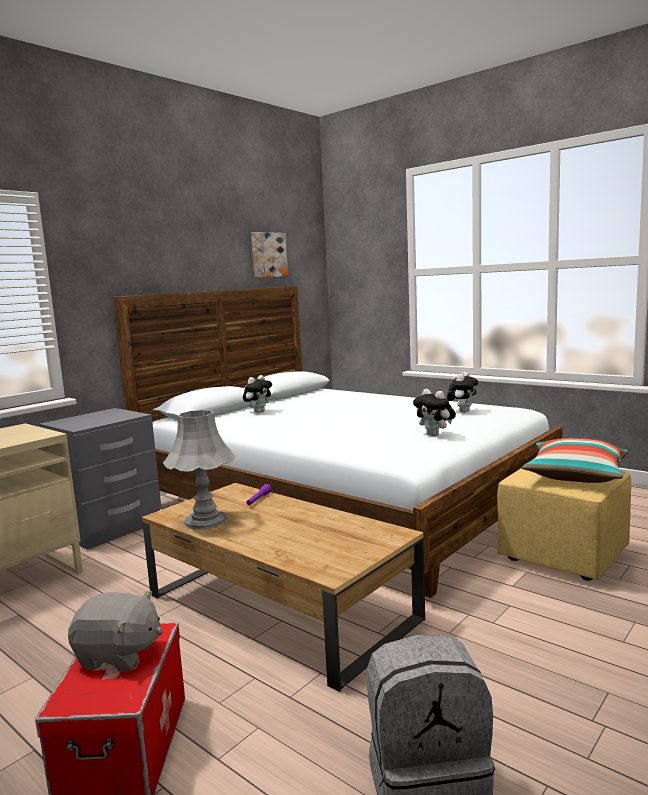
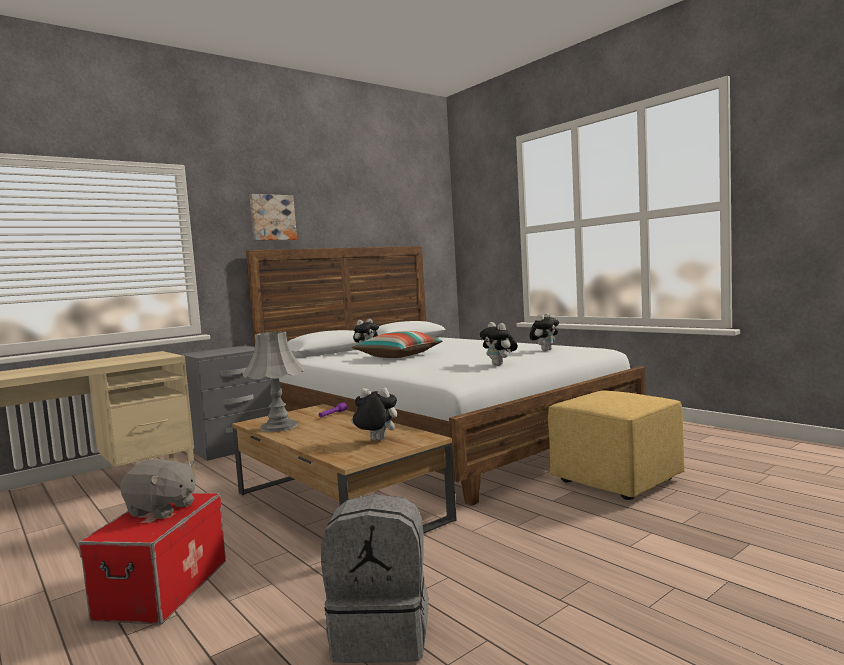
camera: 10 degrees right, 5 degrees down
picture [251,232,288,278] -> picture moved to [250,194,297,241]
pillow [522,438,628,483] -> pillow moved to [352,331,442,358]
none -> plush toy [350,387,397,440]

